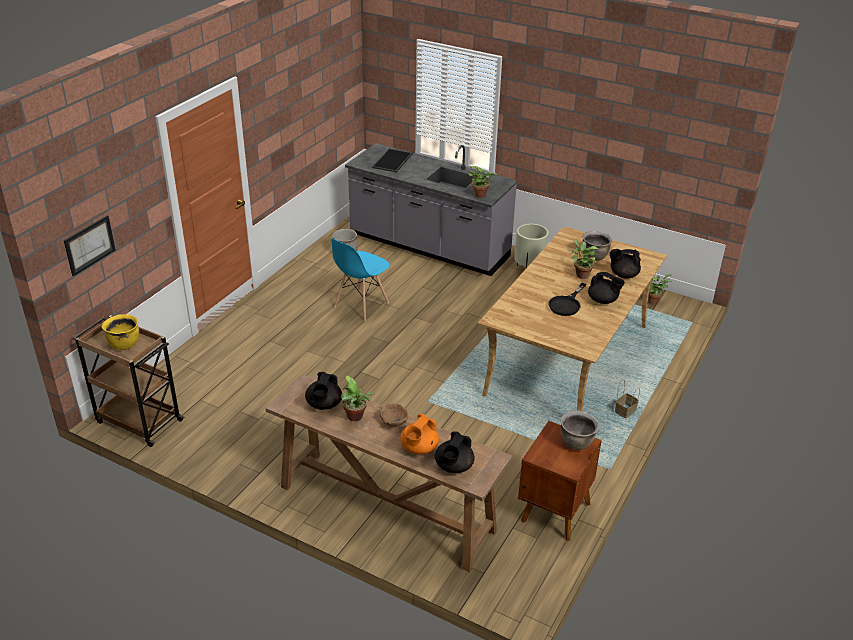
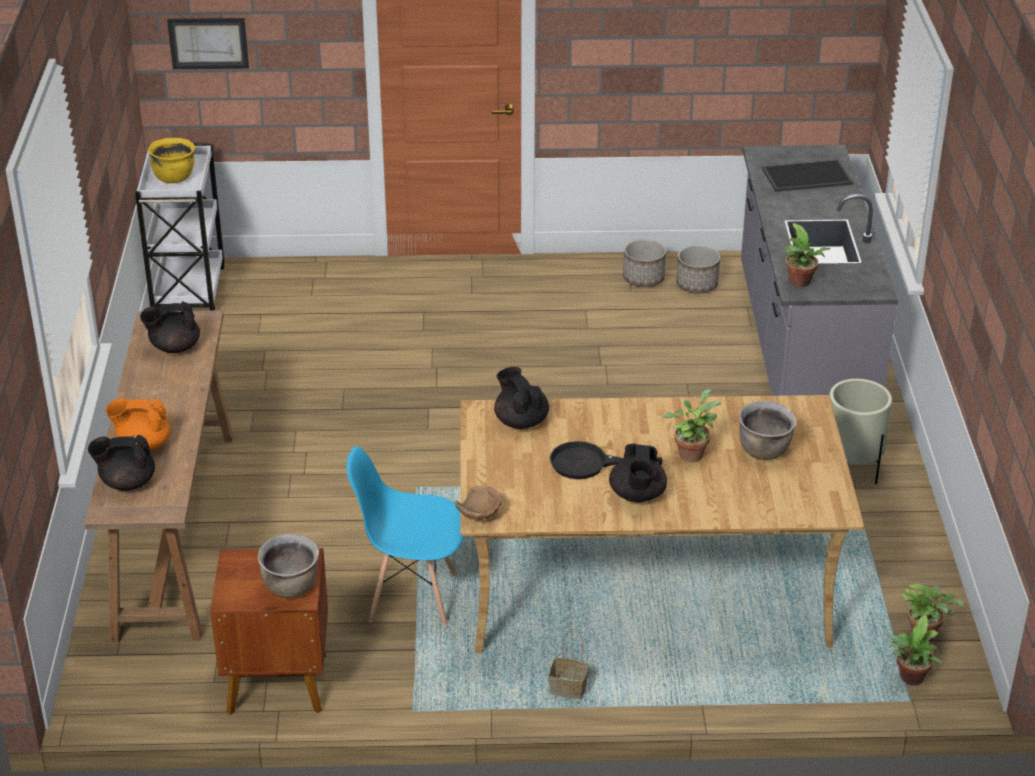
camera: 60 degrees right, 0 degrees up
brown cart [73,315,184,447] -> white cart [135,142,225,310]
blue chair [331,239,390,321] -> blue chair moved to [346,446,464,626]
potted plant [341,375,375,421] -> potted plant moved to [887,615,943,685]
brown bowl [380,404,408,427] -> brown bowl moved to [455,485,502,521]
black teapot [610,249,641,279] -> black teapot moved to [494,367,549,429]
none -> planter [623,239,666,287]

